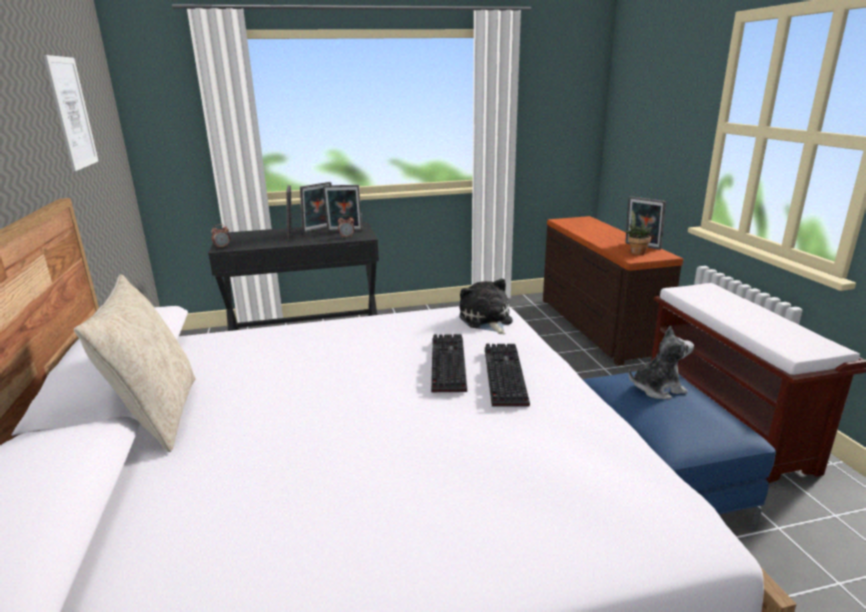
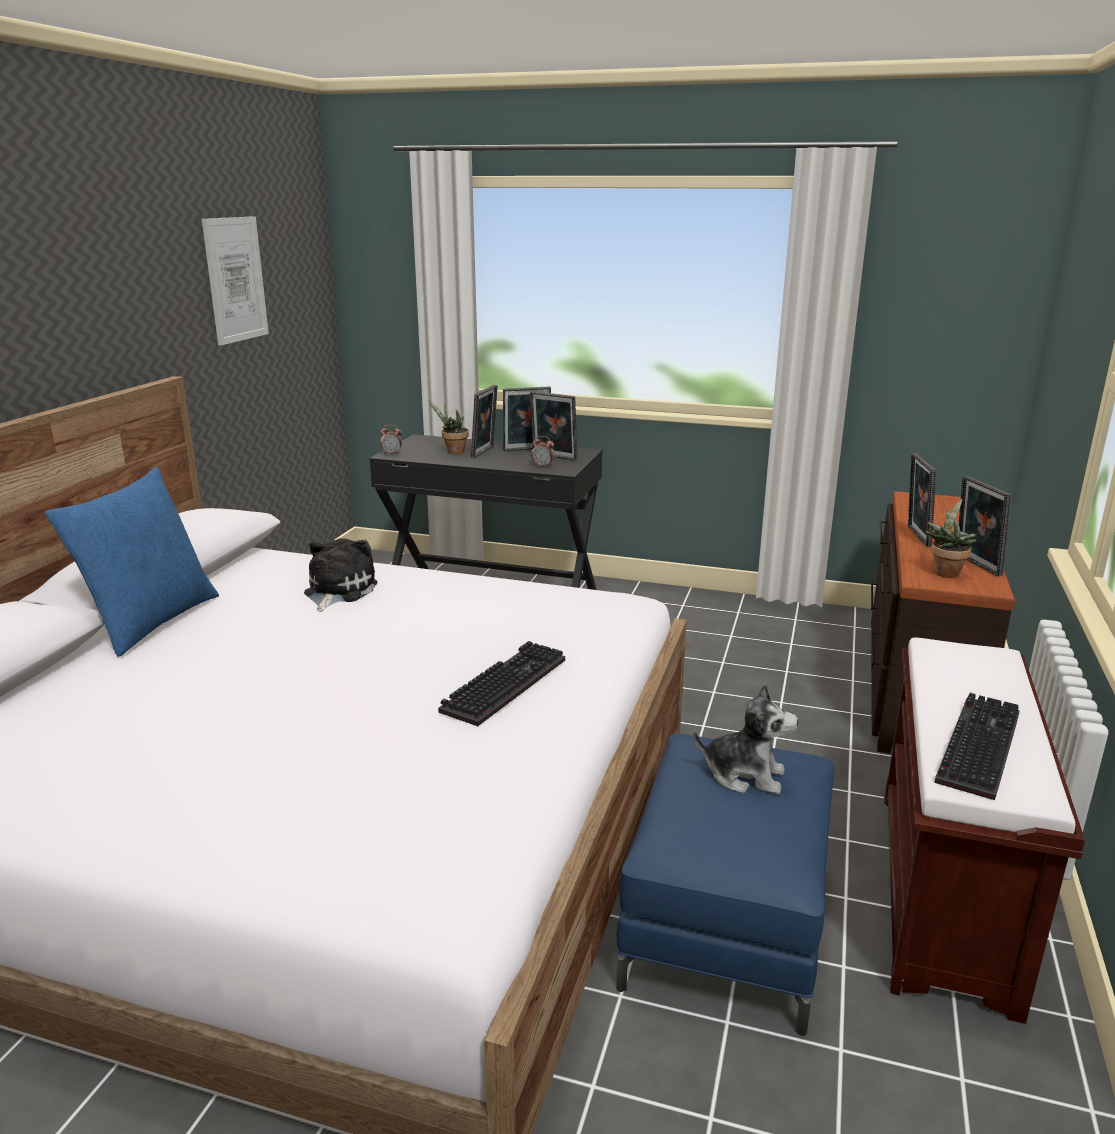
camera: 30 degrees right, 0 degrees up
beige pillow [74,274,195,452] -> blue pillow [45,467,219,657]
keyboard [431,334,467,392] -> keyboard moved to [934,692,1020,800]
plush toy [459,279,513,334] -> plush toy moved to [304,538,378,612]
none -> potted plant [429,400,469,454]
none -> picture frame [908,453,936,547]

